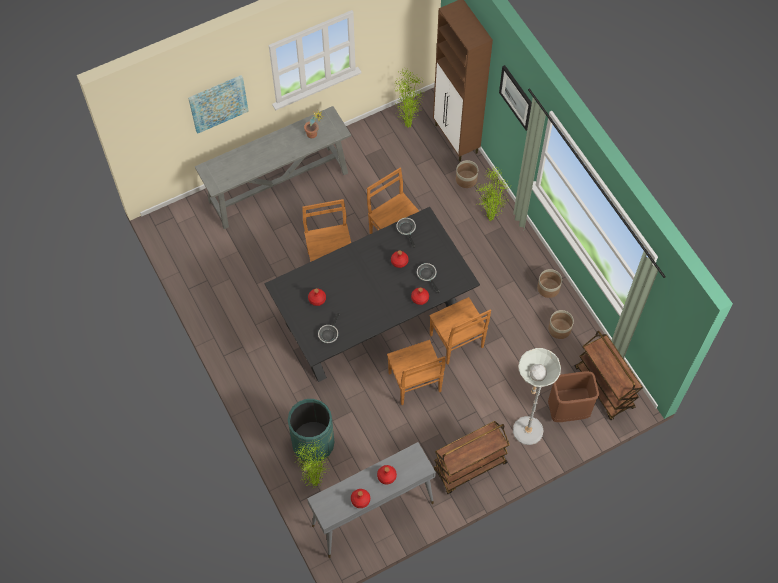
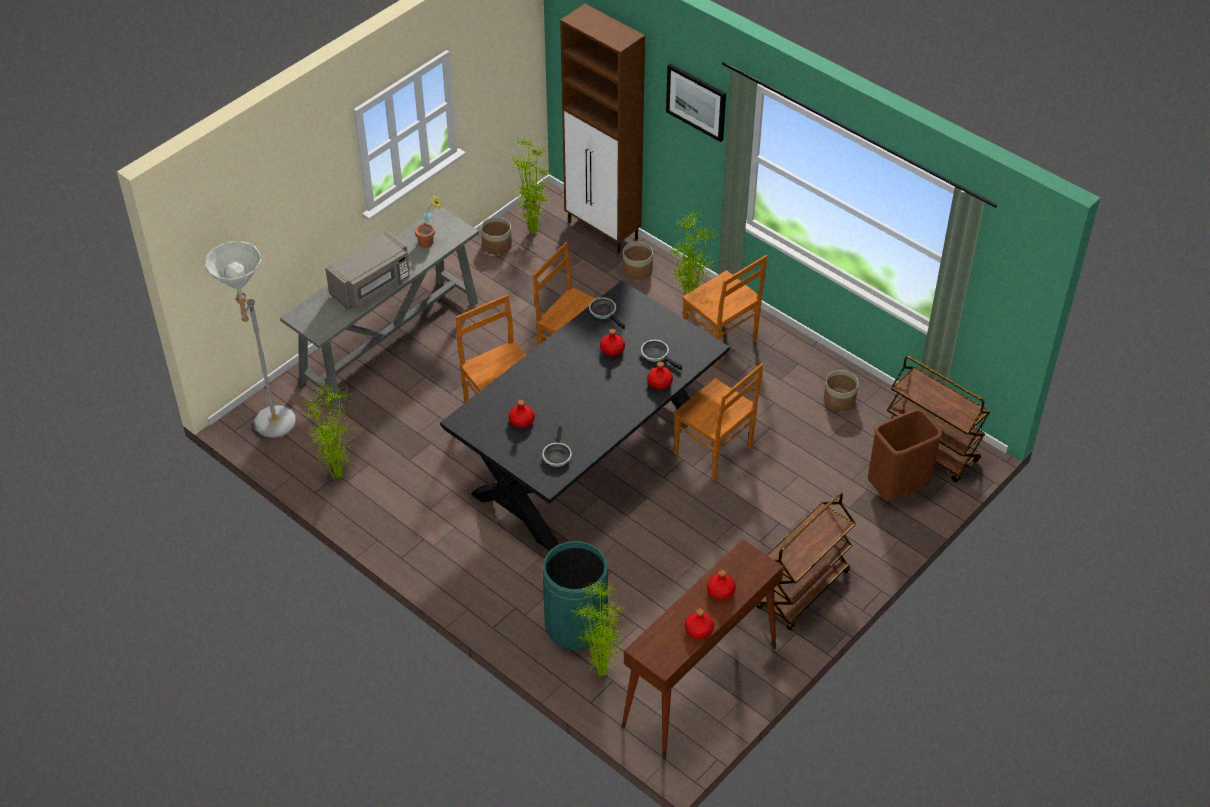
camera: 20 degrees left, 15 degrees down
picture [188,75,249,134] -> none
grey console table [307,442,436,558] -> brown console table [622,539,784,760]
brown chair [387,340,446,405] -> brown chair moved to [682,255,767,366]
grey floor lamp [513,348,561,445] -> grey floor lamp moved to [205,241,296,438]
planter [537,269,562,298] -> planter moved to [481,217,512,255]
none -> potted plant [301,380,355,479]
none -> grey microwave [325,231,410,309]

